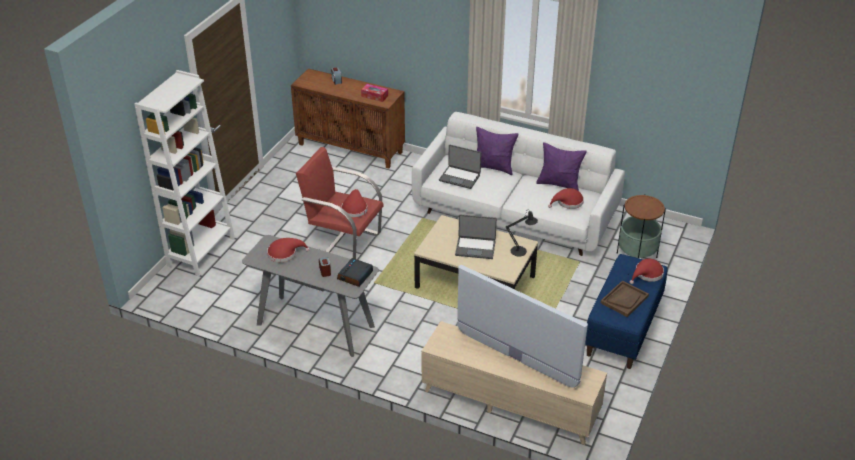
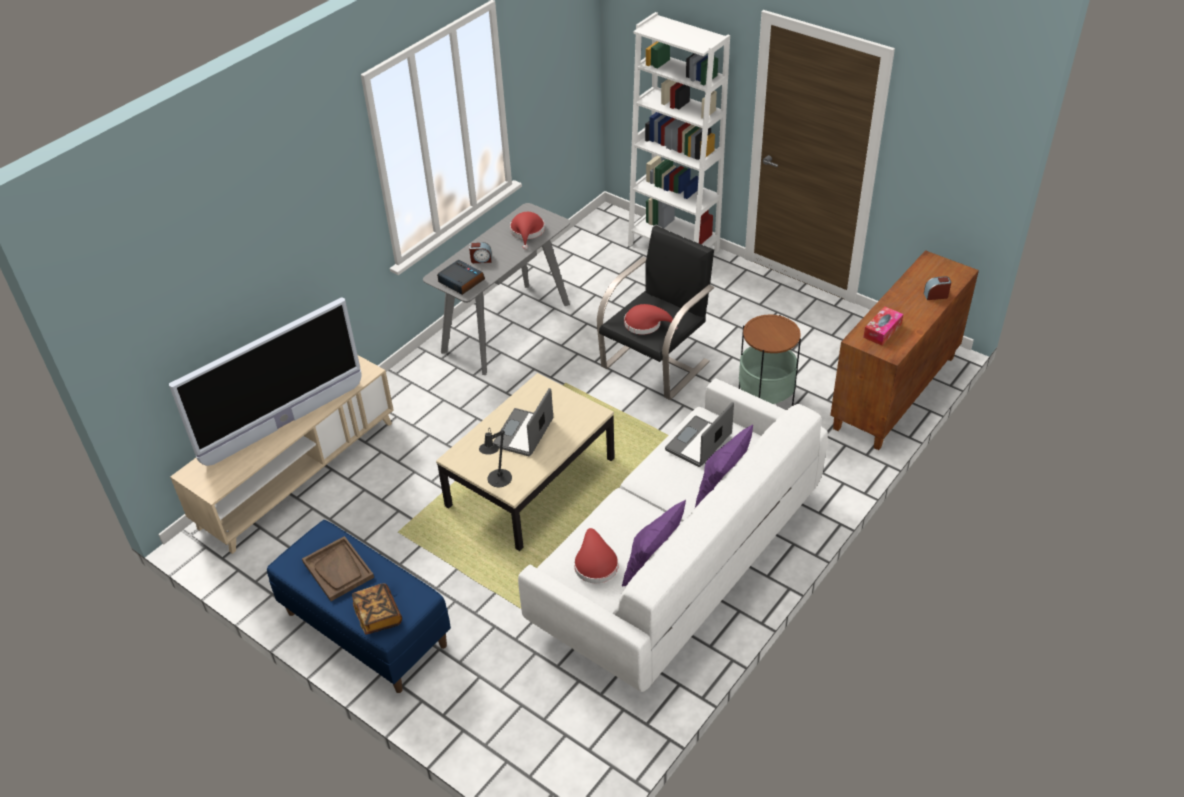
camera: 105 degrees right, 5 degrees up
red armchair [296,147,384,259] -> black armchair [597,226,714,400]
side table [616,194,666,258] -> side table moved to [739,315,801,406]
red hat [630,259,664,284] -> book [352,583,402,635]

